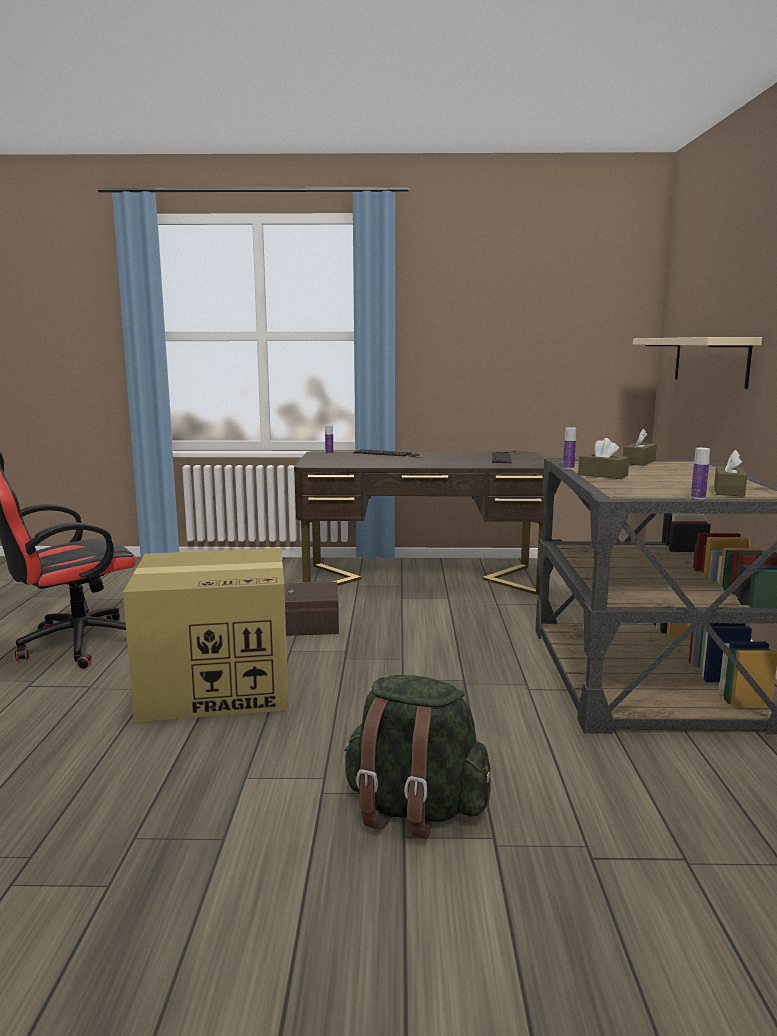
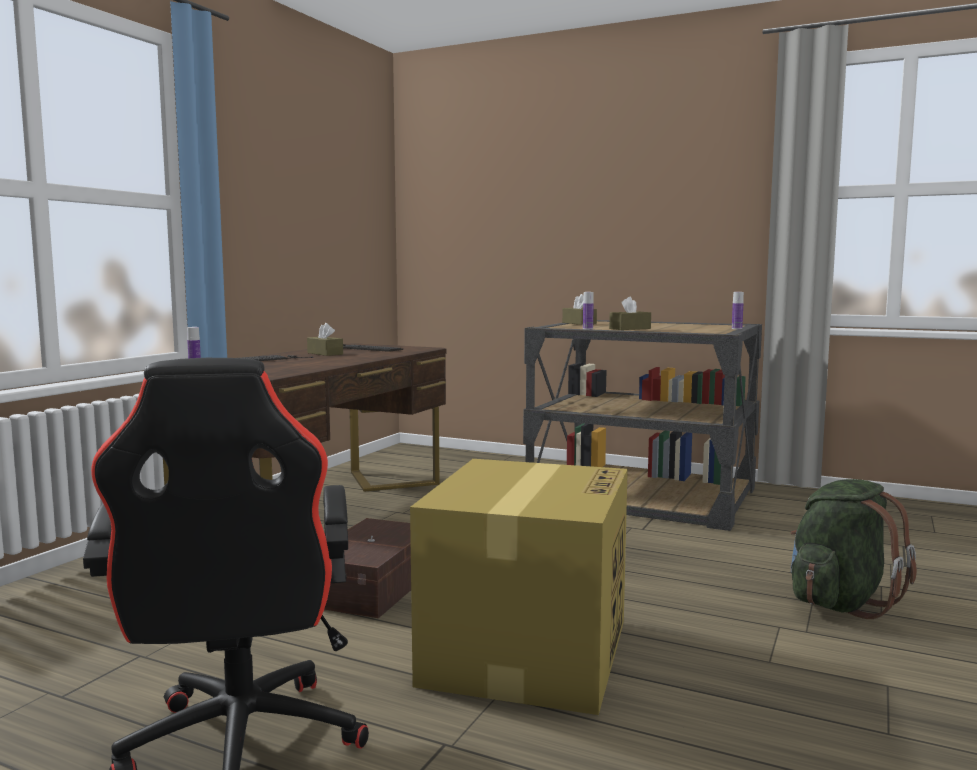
camera: 65 degrees left, 5 degrees down
beige shelf [633,337,762,389] -> none
brown tissue box [714,450,747,497] -> brown tissue box moved to [307,323,343,356]

